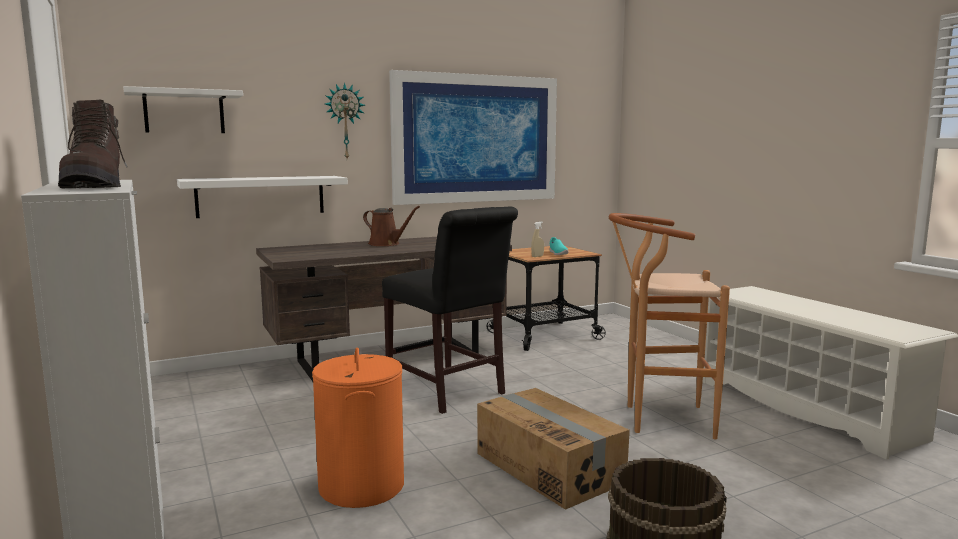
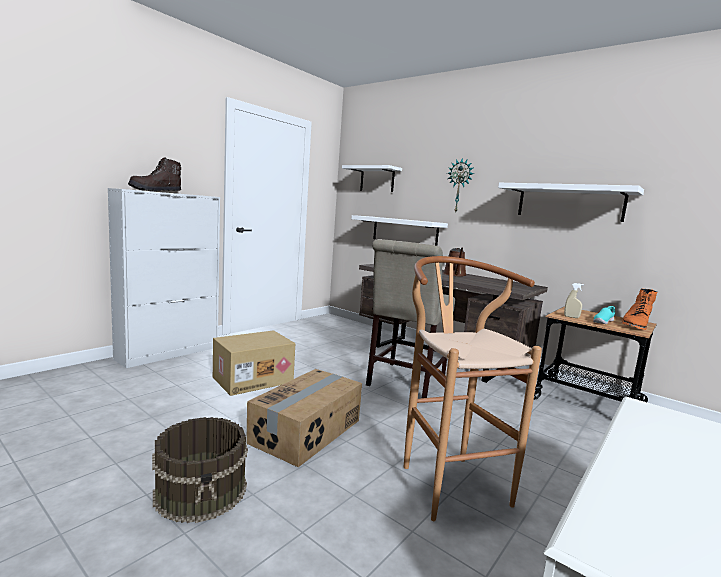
camera: 65 degrees right, 0 degrees up
orange laundry basket [312,347,404,508] -> cardboard box [213,330,295,396]
black chair [382,207,518,414] -> beige chair [366,239,455,398]
picture [389,70,557,205] -> white shelf [498,183,644,222]
none -> orange boot [621,288,657,330]

